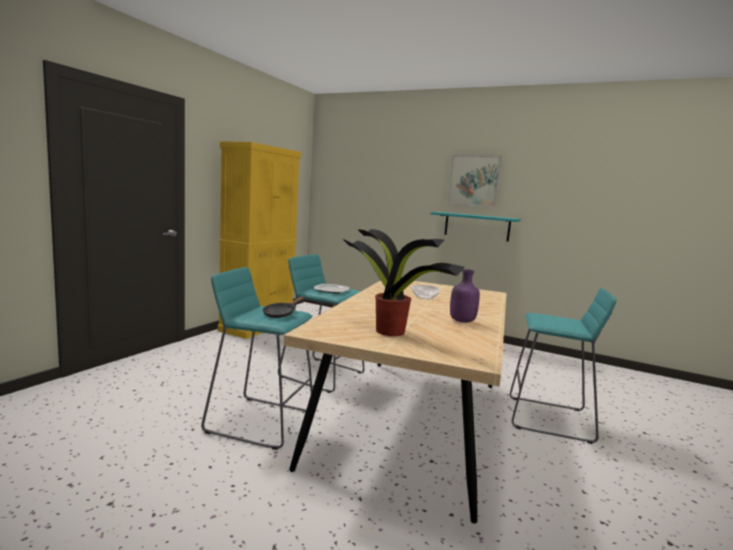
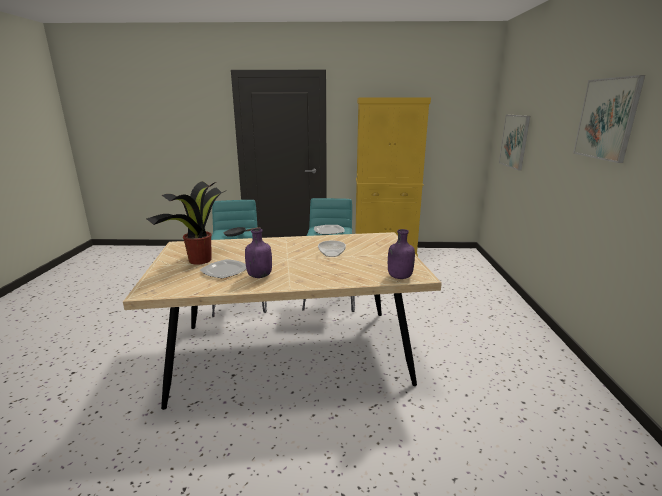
camera: 65 degrees right, 10 degrees up
turquoise shelf [431,212,521,242] -> none
turquoise stool [510,288,617,444] -> none
none -> plate [200,259,246,278]
none -> purple bottle [388,229,415,279]
none -> picture [499,115,530,170]

